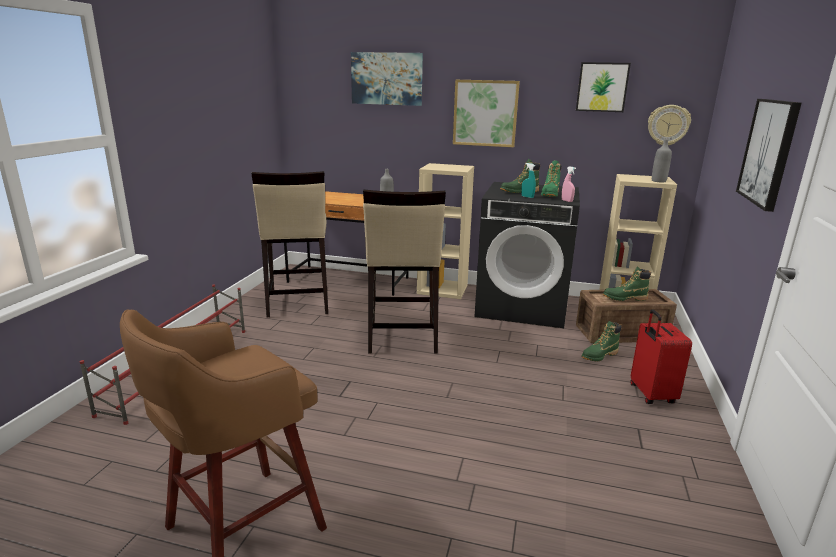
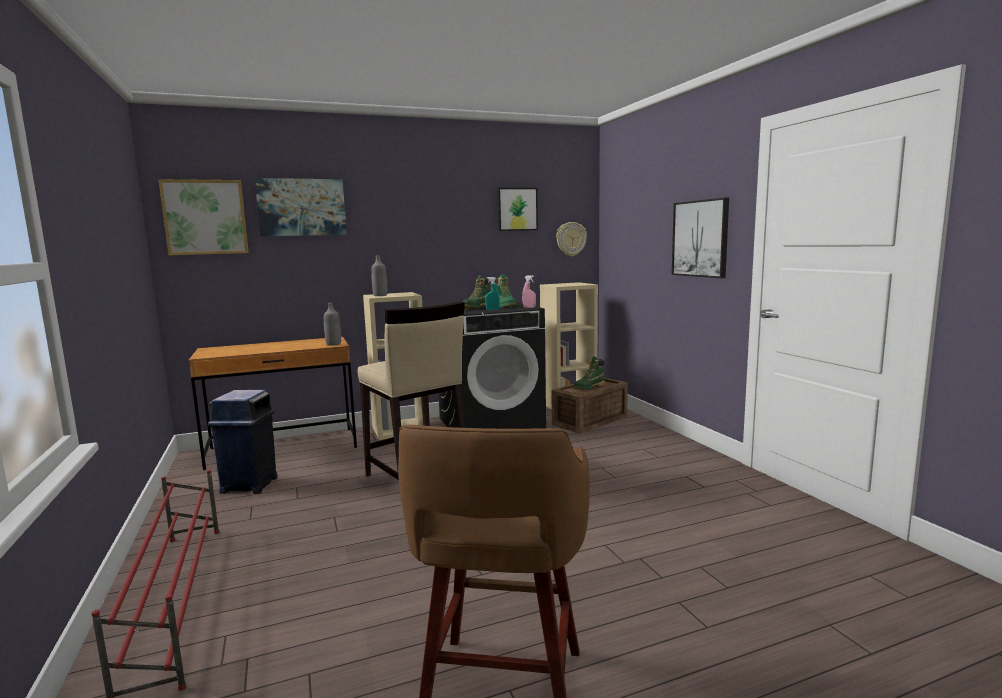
camera: 35 degrees left, 10 degrees down
beige stool [251,171,328,317] -> blue trash can [208,390,277,494]
picture [453,80,520,147] -> picture moved to [158,179,249,255]
green boot [581,321,622,361] -> none
red suitcase [630,309,692,404] -> none
grey bottle [652,139,672,182] -> grey bottle moved to [371,255,387,296]

